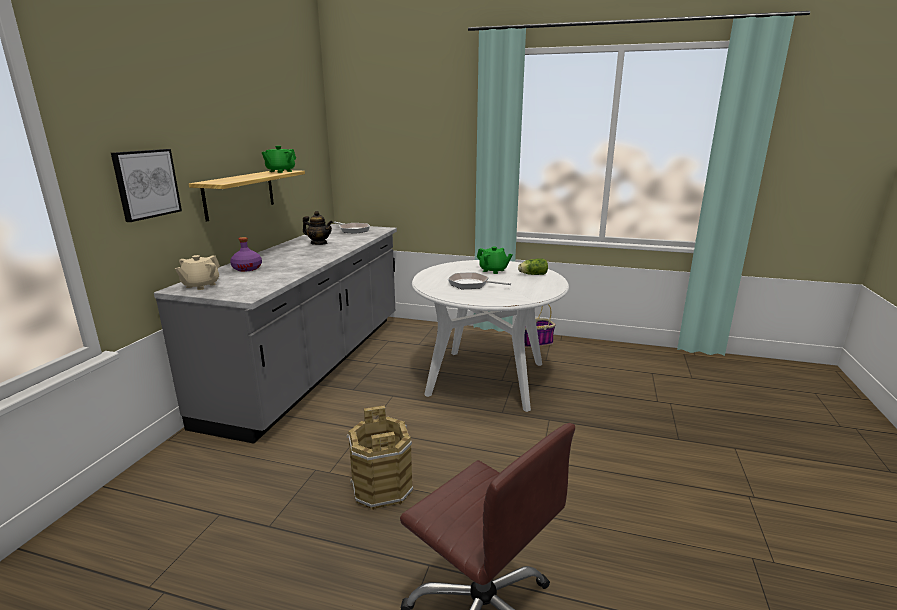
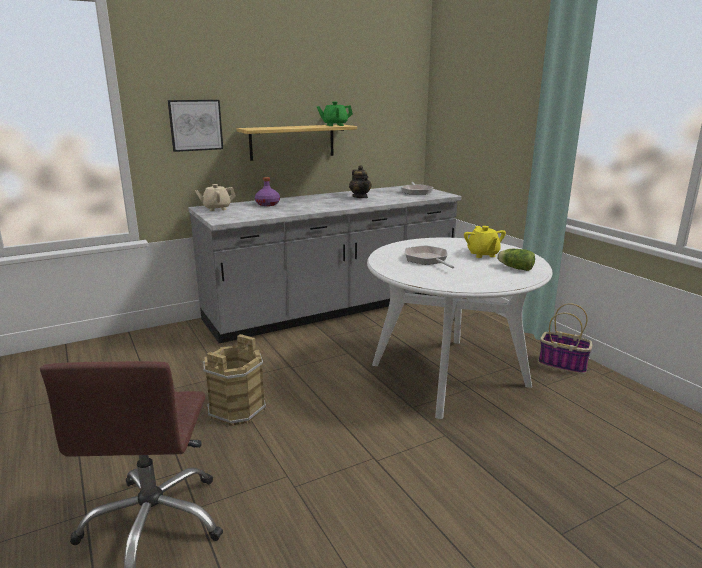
camera: 45 degrees right, 0 degrees up
green teapot [477,246,513,274] -> yellow teapot [464,226,506,258]

